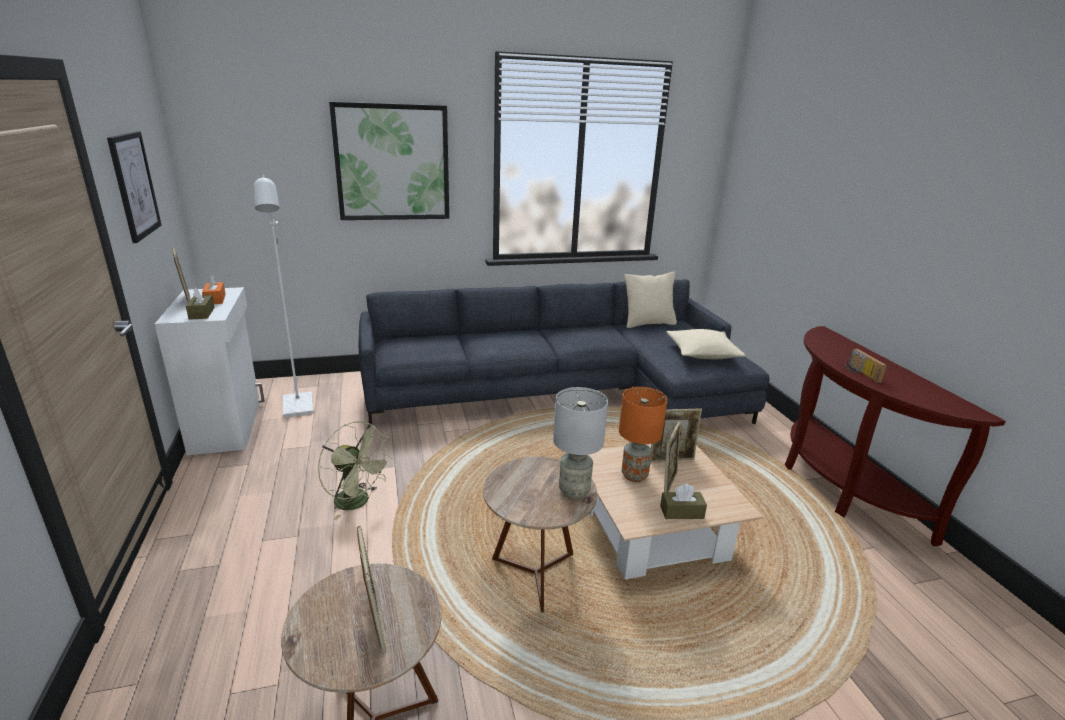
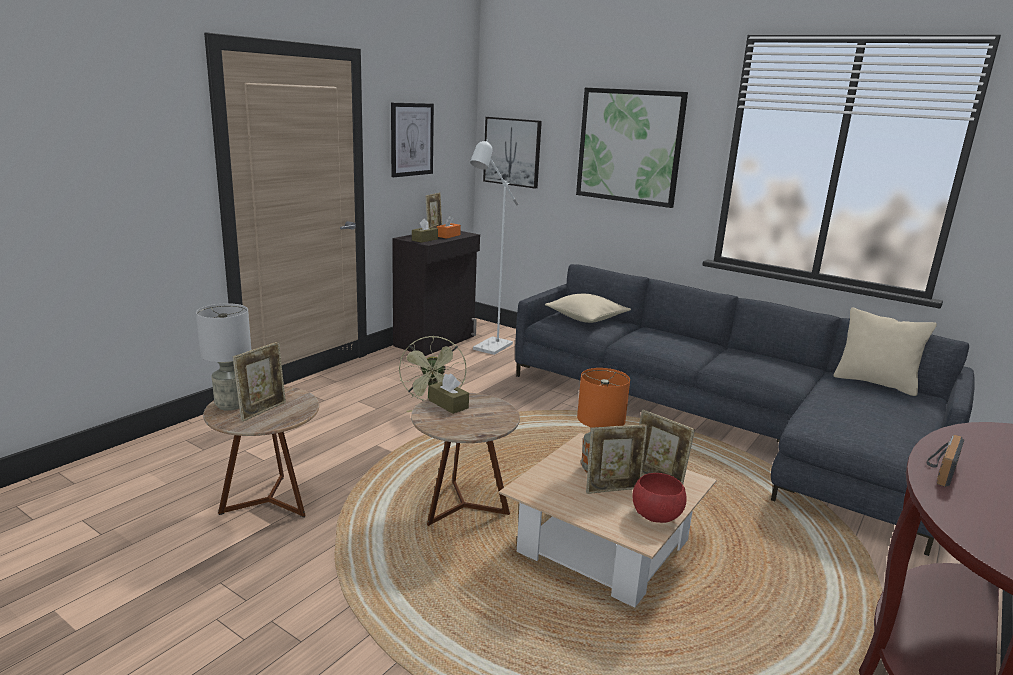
camera: 50 degrees right, 5 degrees down
white cabinet [155,287,265,455] -> black cabinet [392,231,480,356]
grey table lamp [553,387,608,499] -> grey table lamp moved to [196,303,251,411]
brown tissue box [660,484,707,519] -> brown tissue box moved to [429,373,469,414]
beige pillow [666,329,745,359] -> beige pillow moved to [545,294,631,323]
none -> picture [483,117,542,188]
none -> red bowl [633,473,686,523]

